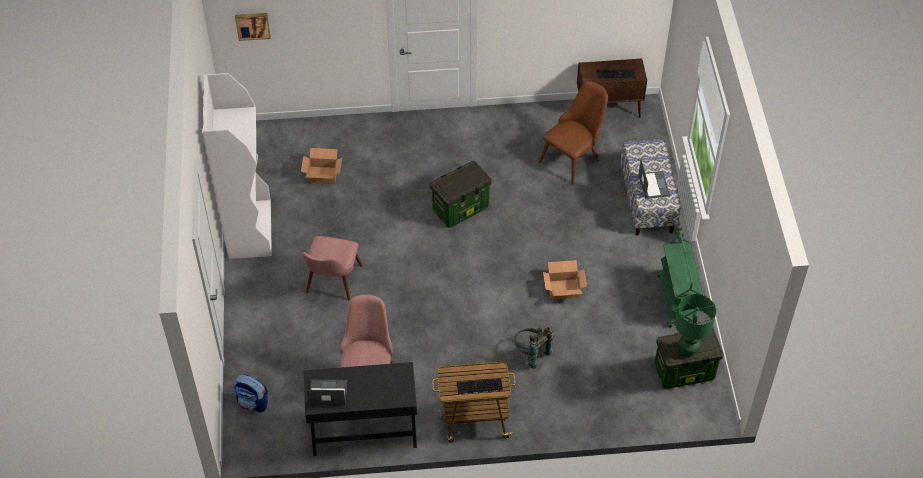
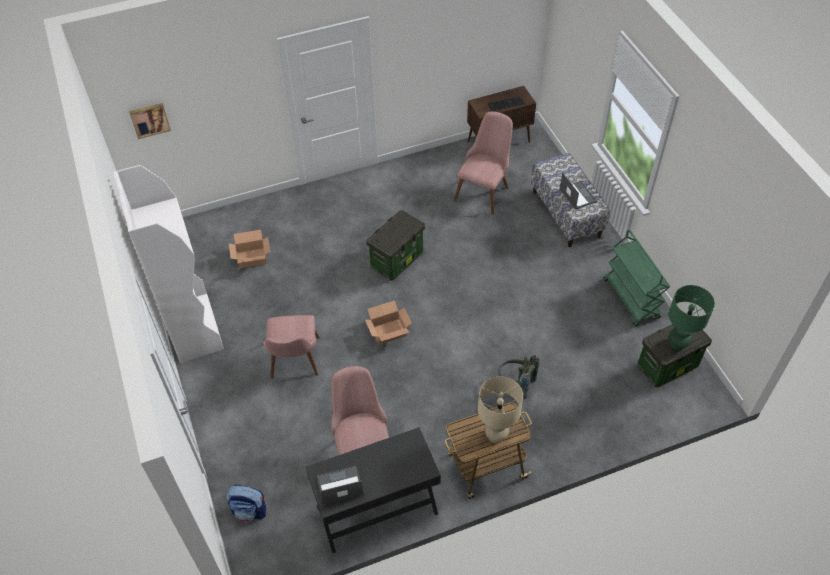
camera: 15 degrees left, 0 degrees up
keyboard [457,378,503,395] -> beige table lamp [478,376,523,443]
brown chair [539,81,608,185] -> pink chair [454,112,513,215]
cardboard box [543,260,587,300] -> cardboard box moved to [365,300,412,345]

